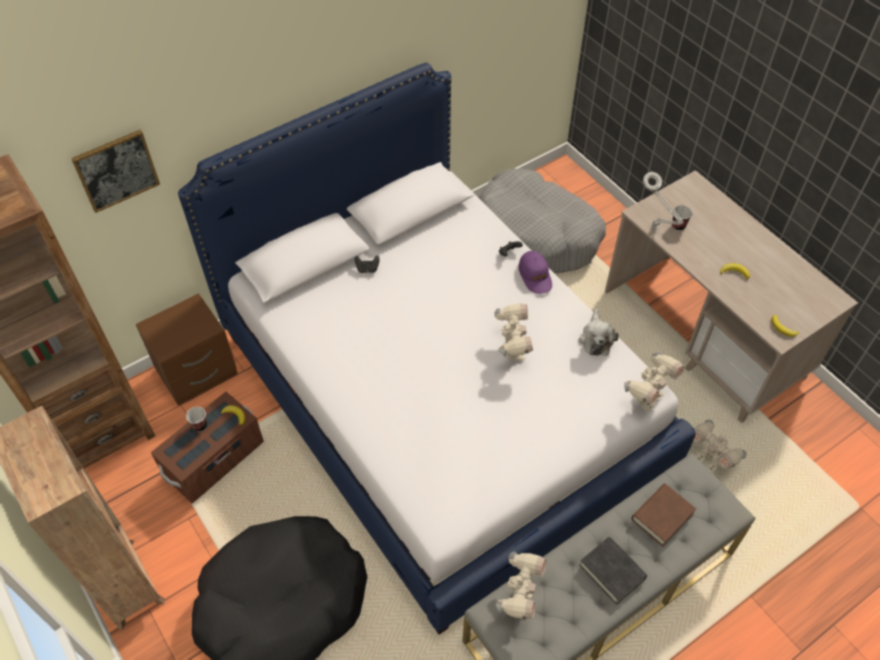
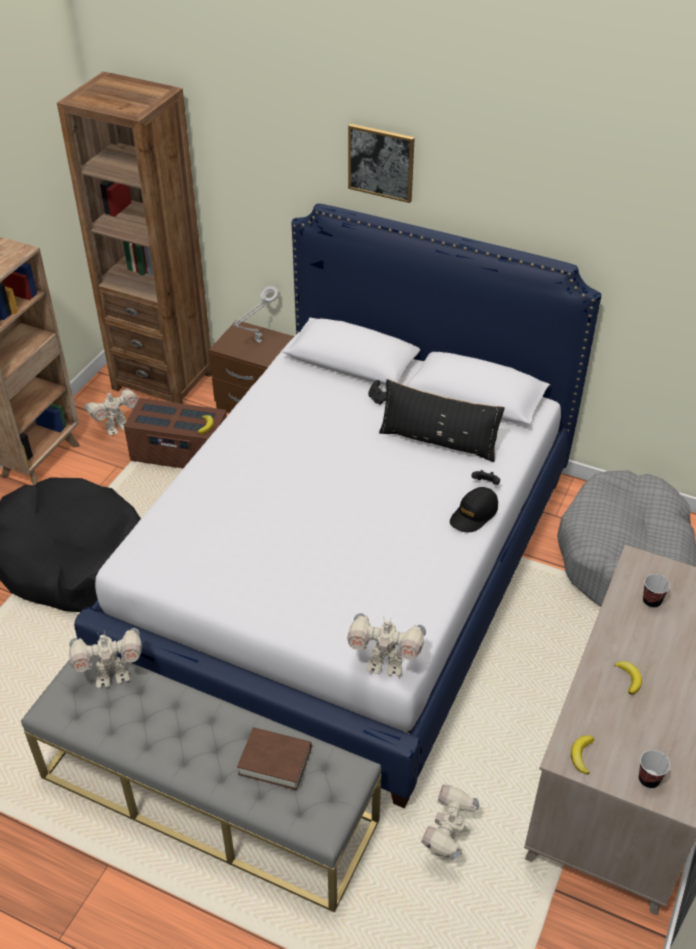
camera: 60 degrees right, 10 degrees down
picture [71,130,160,213] -> picture moved to [348,124,415,203]
cup [186,407,207,432] -> cup moved to [639,750,670,789]
toy robot [494,303,533,361] -> toy robot moved to [85,389,138,436]
purple cap [519,251,552,294] -> black cap [450,487,498,532]
plush toy [579,309,619,356] -> none
black book [579,537,647,605] -> none
grey table lamp [643,172,683,230] -> grey table lamp moved to [233,286,279,343]
none -> black pillow [379,379,505,462]

